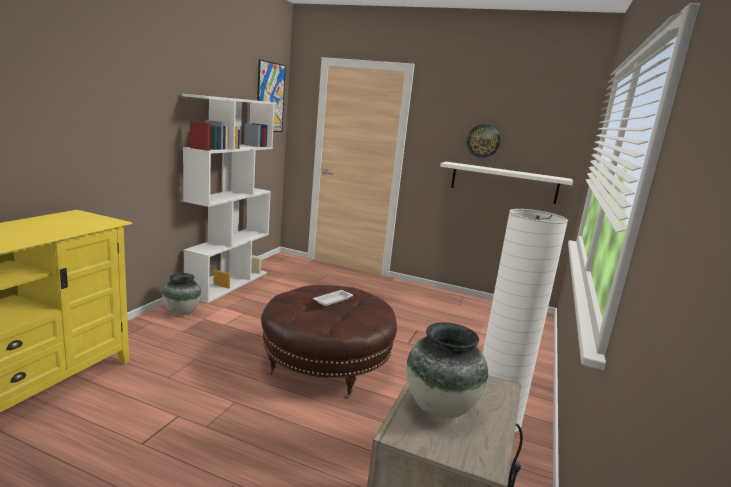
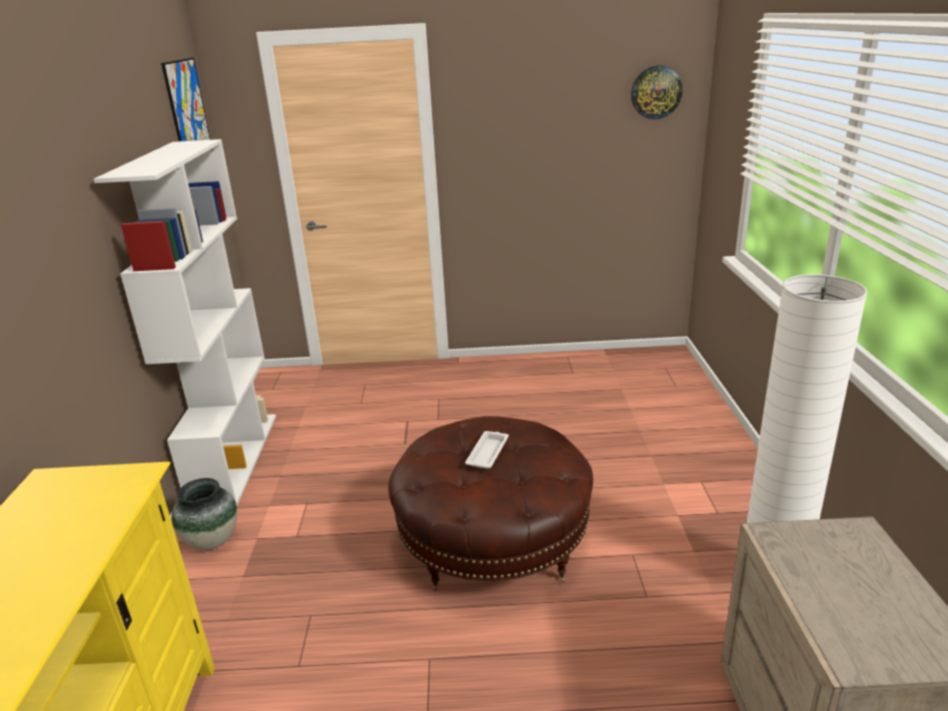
camera: 20 degrees left, 10 degrees up
vase [406,322,488,419] -> none
white shelf [440,162,573,204] -> none
wall clock [467,124,501,158] -> wall clock moved to [631,65,683,119]

